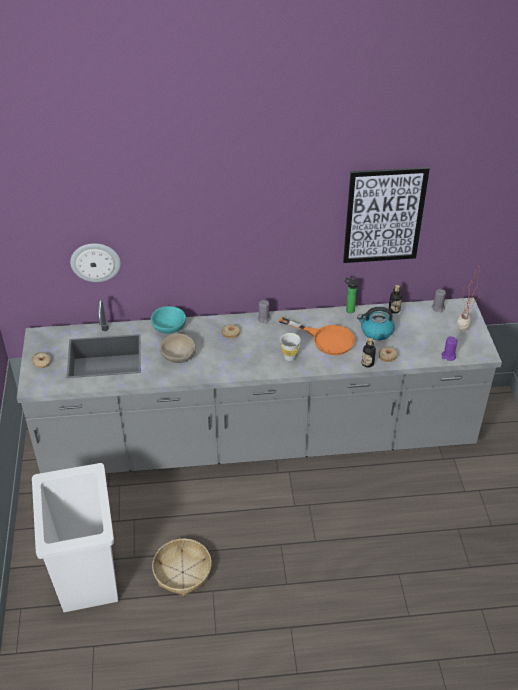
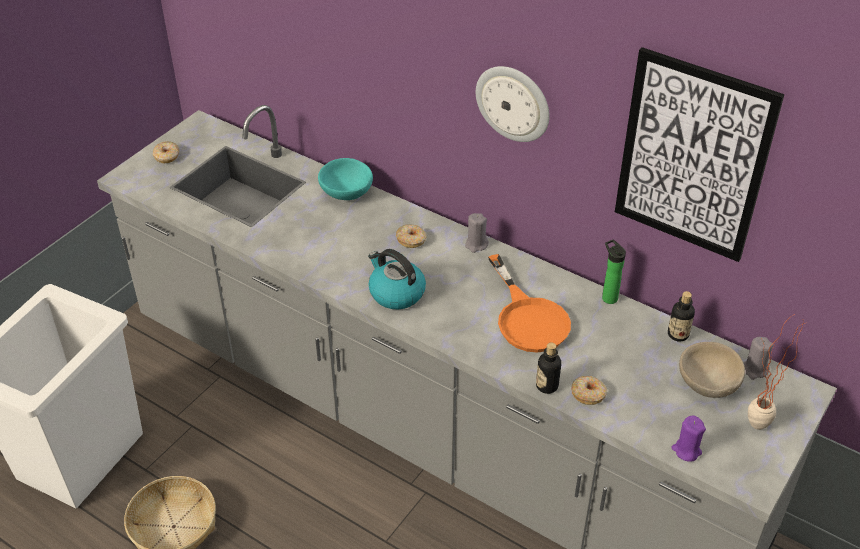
camera: 40 degrees right, 0 degrees up
wall clock [70,243,121,282] -> wall clock moved to [476,66,550,142]
beige bowl [159,333,196,363] -> beige bowl moved to [679,342,745,398]
white cup [280,333,301,361] -> none
kettle [357,307,395,340] -> kettle moved to [368,249,426,309]

